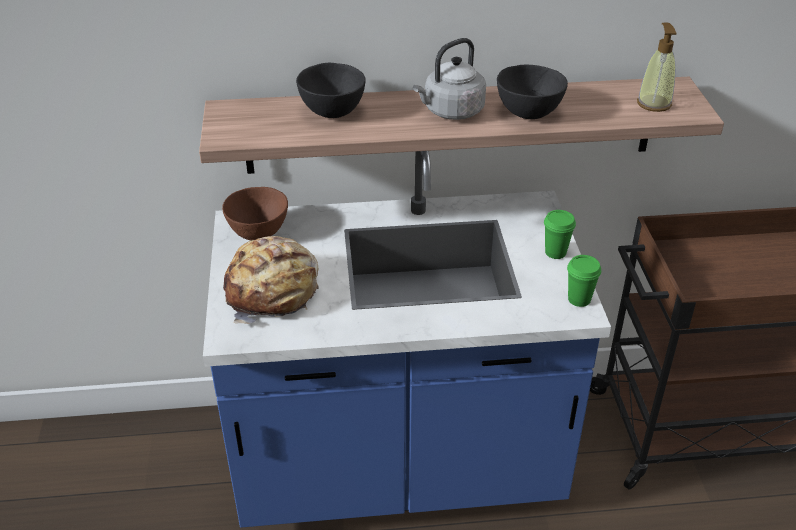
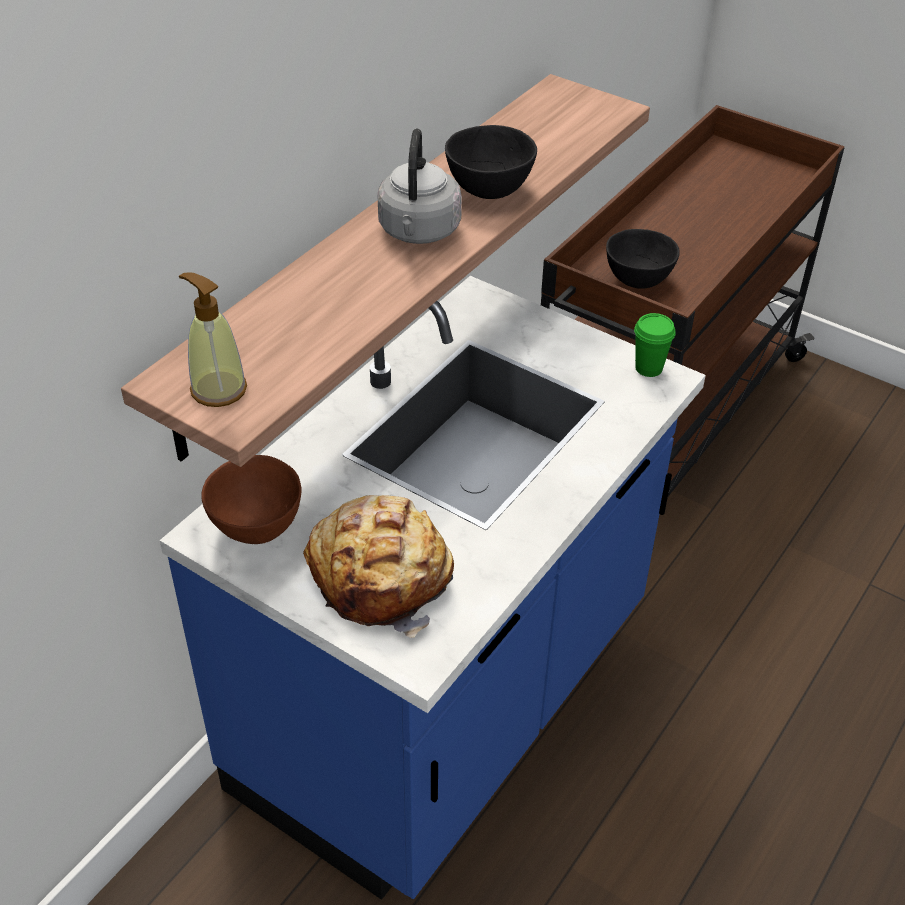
camera: 50 degrees left, 5 degrees up
black bowl [296,63,366,118] -> black bowl moved to [606,229,680,289]
green cup [544,210,576,259] -> none
soap dispenser [637,23,677,112] -> soap dispenser moved to [179,272,247,407]

